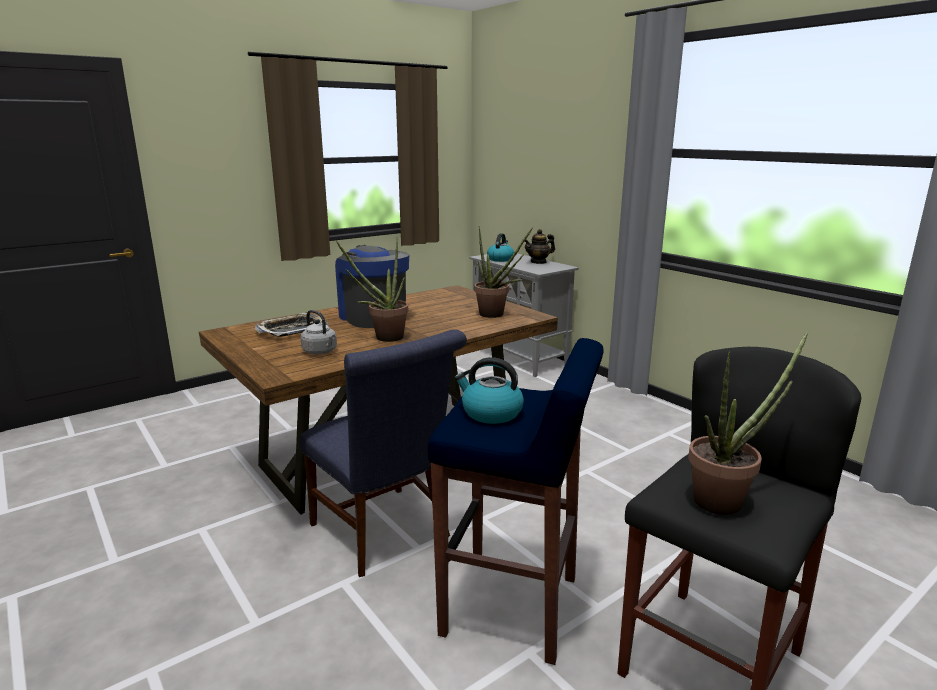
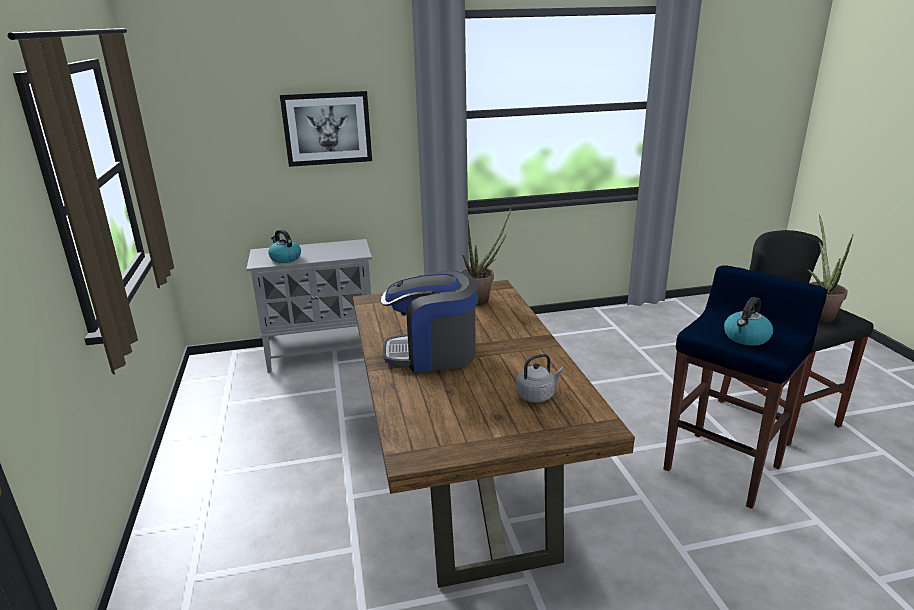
camera: 65 degrees left, 5 degrees up
tray [255,313,328,337] -> none
blue chair [300,329,467,577] -> none
potted plant [336,237,408,342] -> none
teapot [525,229,555,264] -> none
none -> picture [280,91,372,167]

